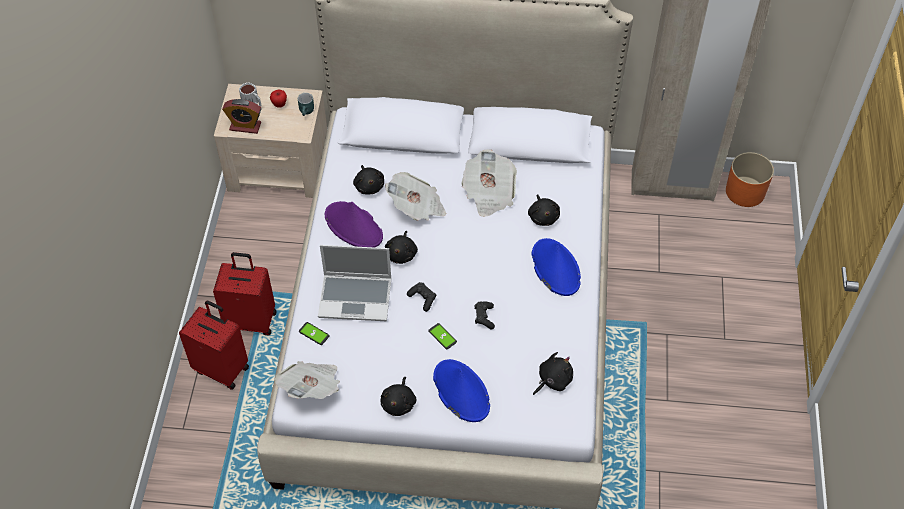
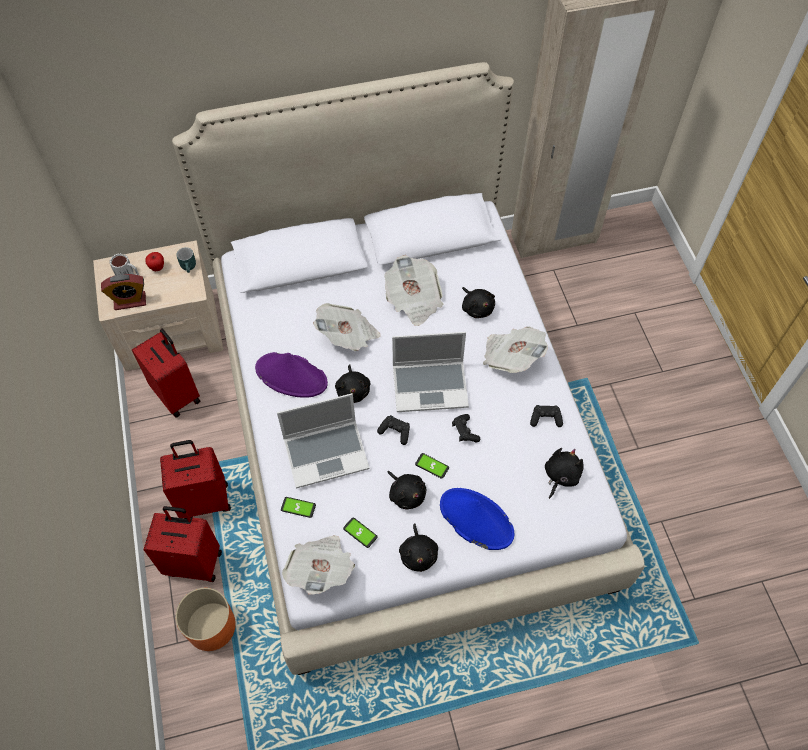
camera: 20 degrees left, 5 degrees up
black plush toy [353,165,384,195] -> black plush toy moved to [388,471,426,510]
blue hat [531,238,581,296] -> newspaper [483,327,548,373]
orange planter [726,152,774,207] -> orange planter moved to [176,588,236,651]
none -> red suitcase [132,329,201,418]
none -> phone [343,518,378,548]
none -> laptop [392,332,469,412]
none -> black game controller [530,405,563,427]

